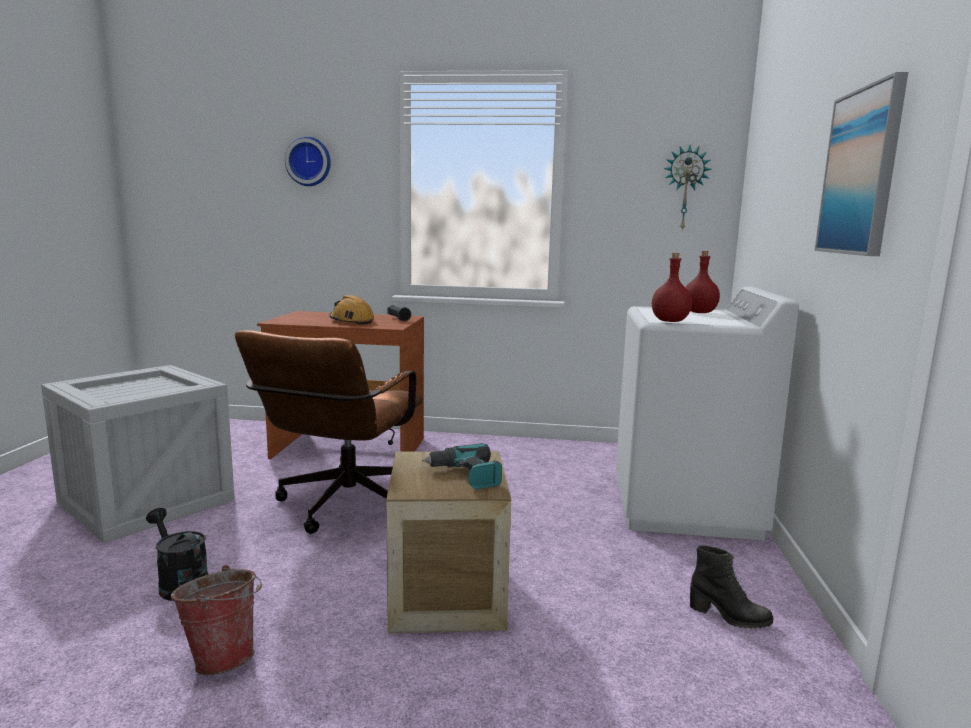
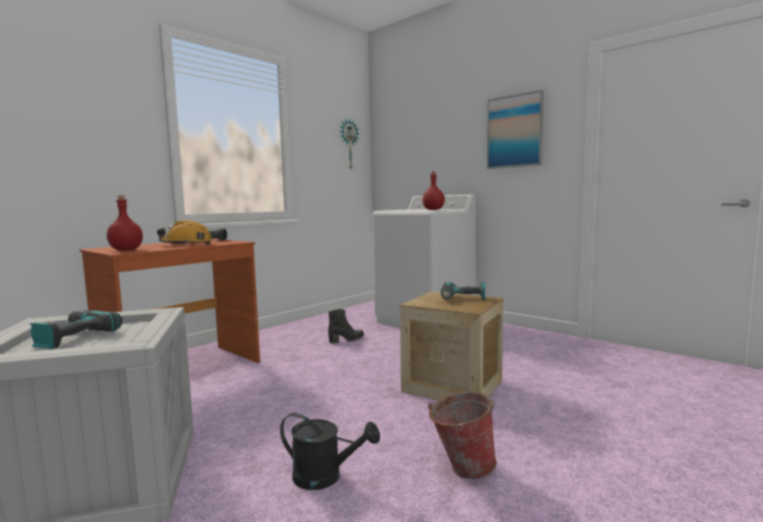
camera: 55 degrees left, 5 degrees down
black watering can [146,508,208,601] -> black watering can turned 150 degrees counterclockwise [280,413,380,490]
brown office chair [235,330,423,534] -> none
wall clock [285,136,331,186] -> none
red bottle [685,251,720,313] -> red bottle moved to [107,195,143,251]
black boot [690,546,773,629] -> black boot moved to [328,309,364,343]
none -> power drill [29,310,122,349]

